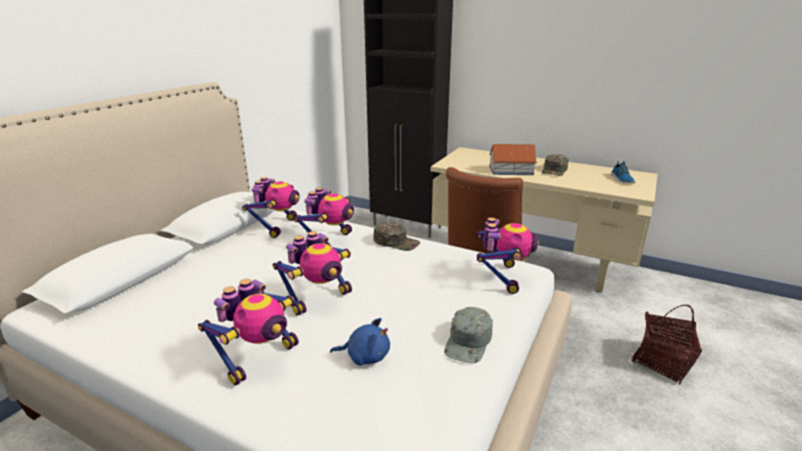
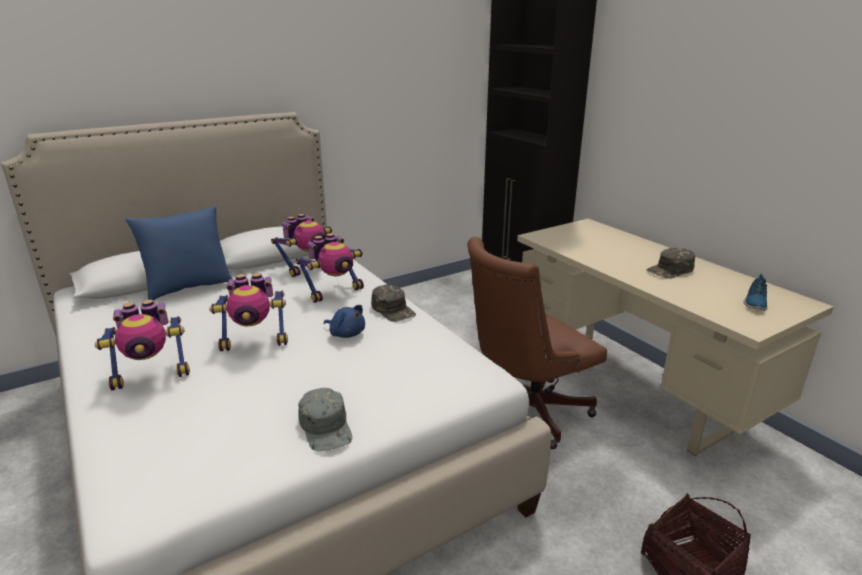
camera: 30 degrees right, 0 degrees up
blue plush toy [330,318,390,366] -> blue plush toy moved to [324,305,365,338]
grey cap [444,307,493,363] -> grey cap turned 75 degrees counterclockwise [298,388,352,451]
toy robot [476,217,539,294] -> none
toy house [489,144,537,175] -> none
none -> blue pillow [126,206,233,301]

